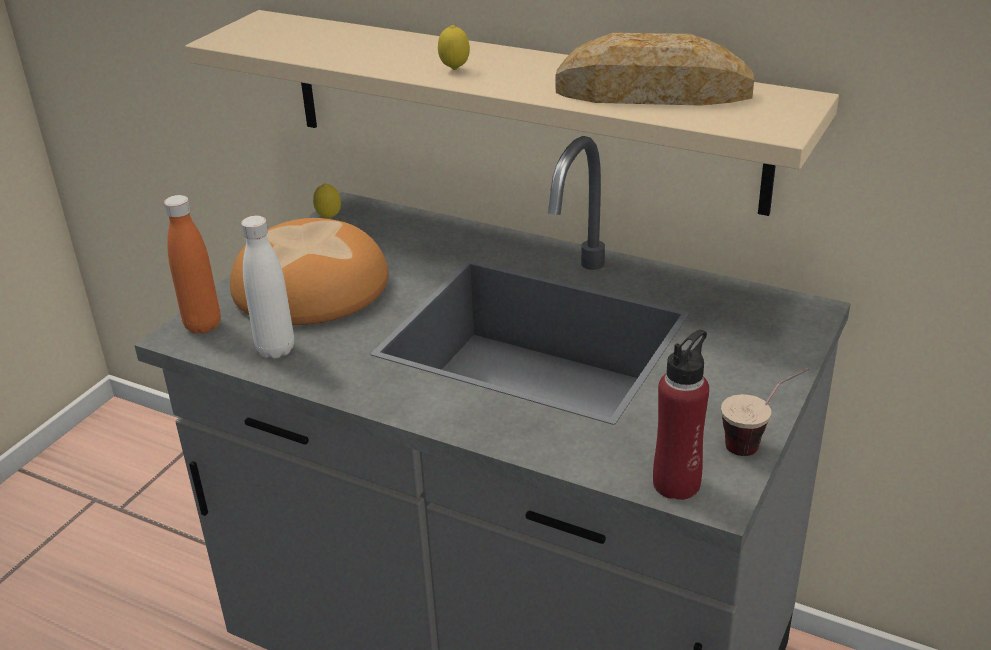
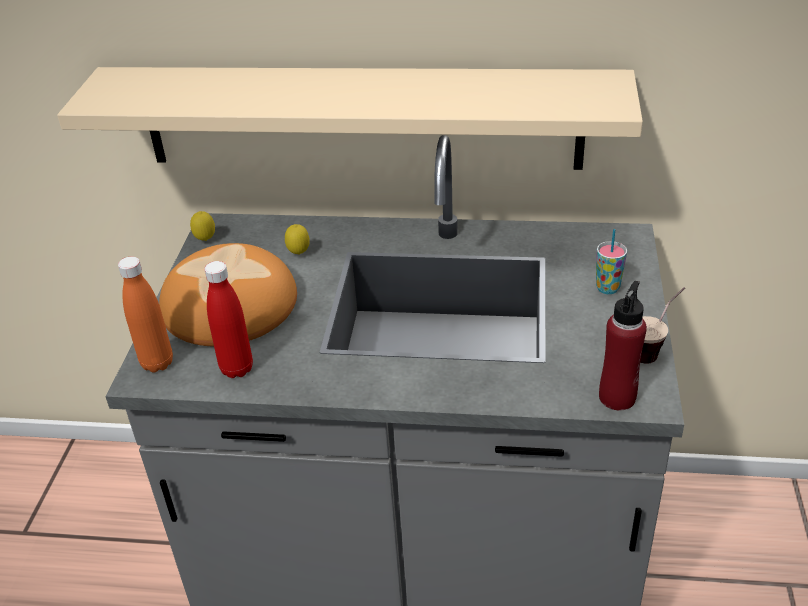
camera: 20 degrees left, 5 degrees up
white bottle [241,216,294,359] -> red bottle [204,261,253,378]
lemon [438,25,470,70] -> lemon moved to [285,224,310,255]
bread [556,33,754,106] -> none
none -> cup [596,229,627,294]

